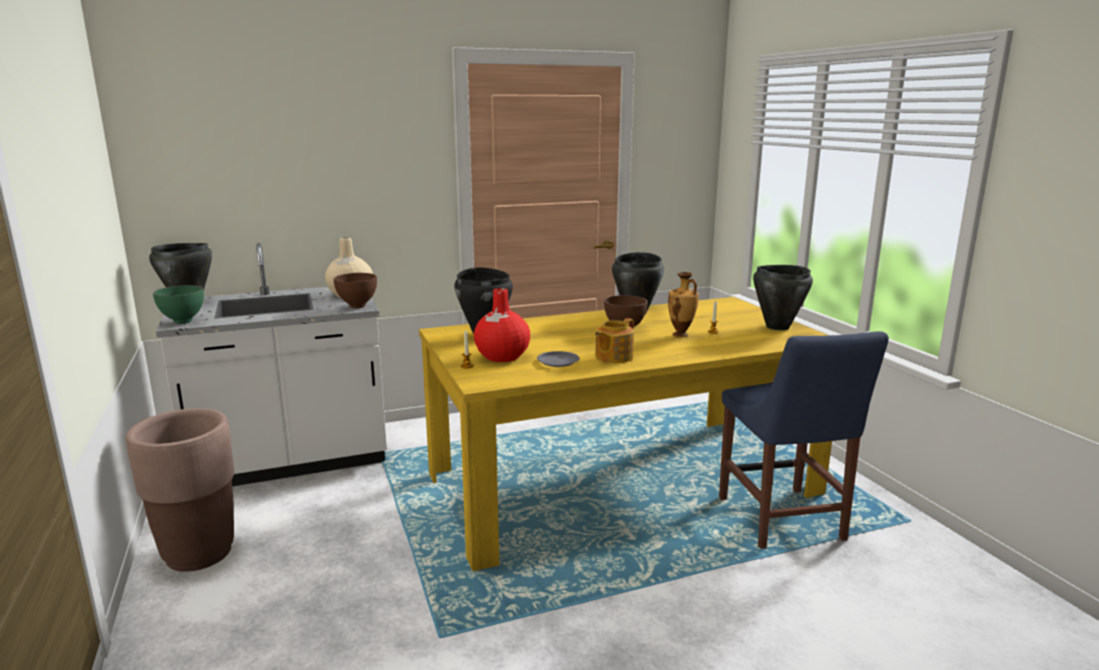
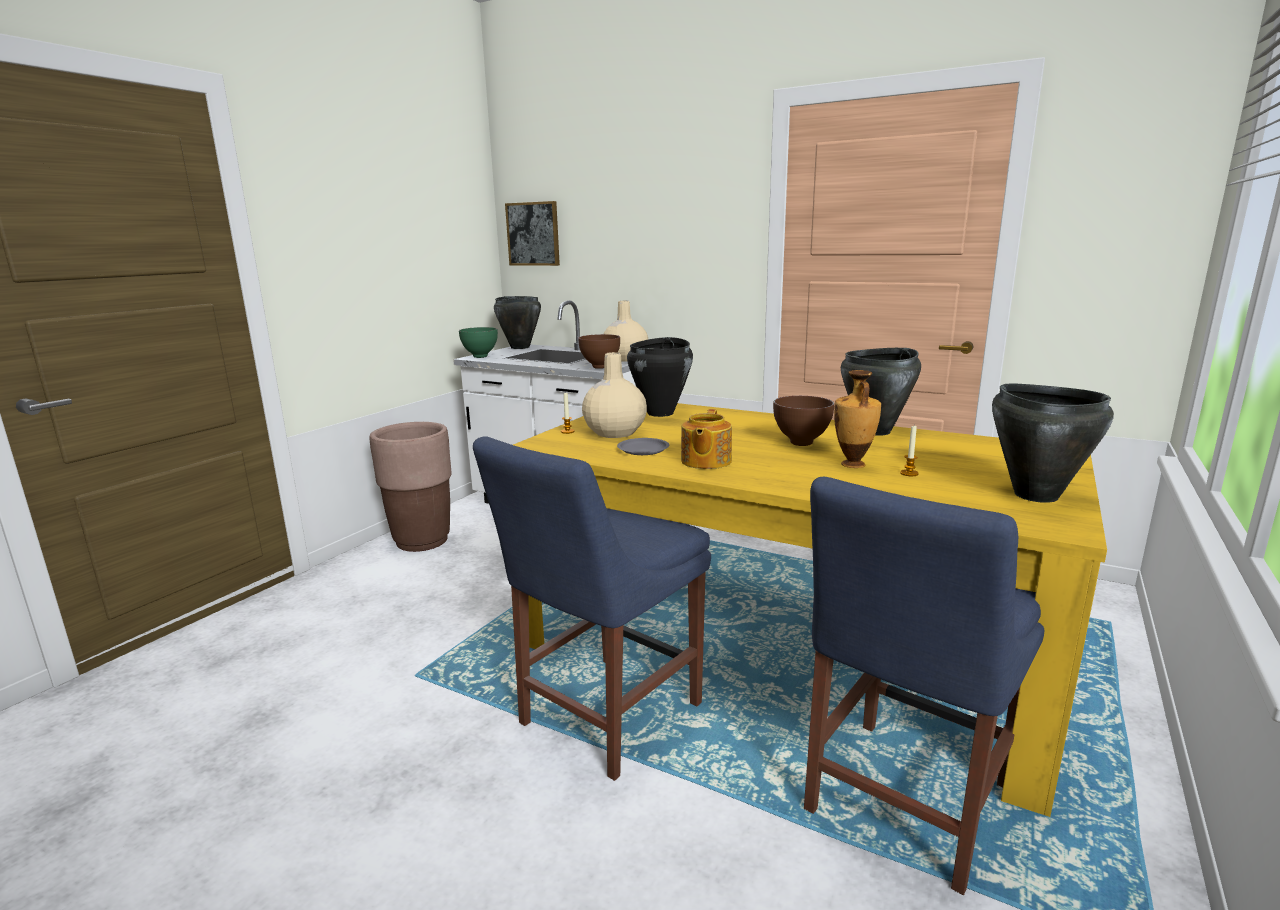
camera: 50 degrees right, 0 degrees up
red vase [474,288,530,362] -> beige vase [582,352,647,438]
teapot [595,318,634,363] -> teapot turned 75 degrees counterclockwise [681,409,732,469]
none -> blue chair [473,437,711,781]
none -> picture [505,201,560,266]

